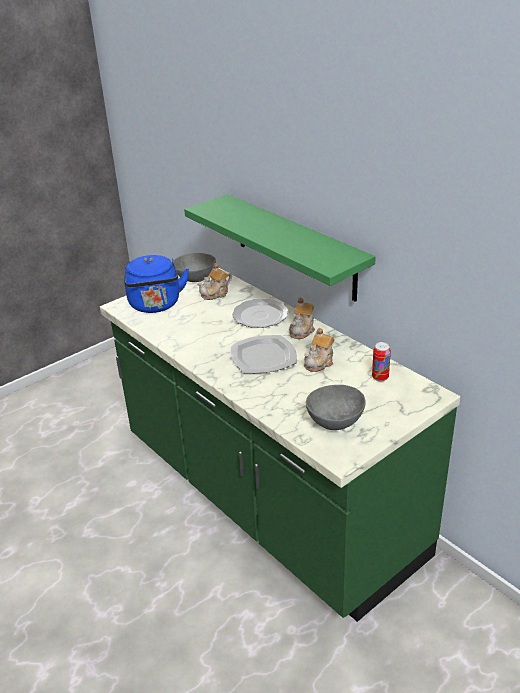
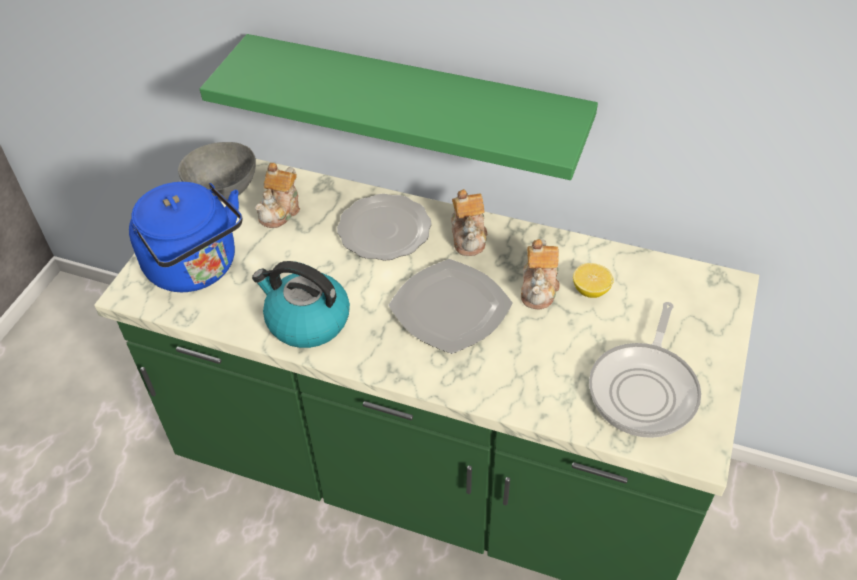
camera: 30 degrees left, 15 degrees up
grey bowl [306,385,366,430] -> frying pan [589,302,701,438]
can [372,342,391,381] -> none
none -> kettle [252,261,350,348]
none -> lemon [573,263,614,298]

